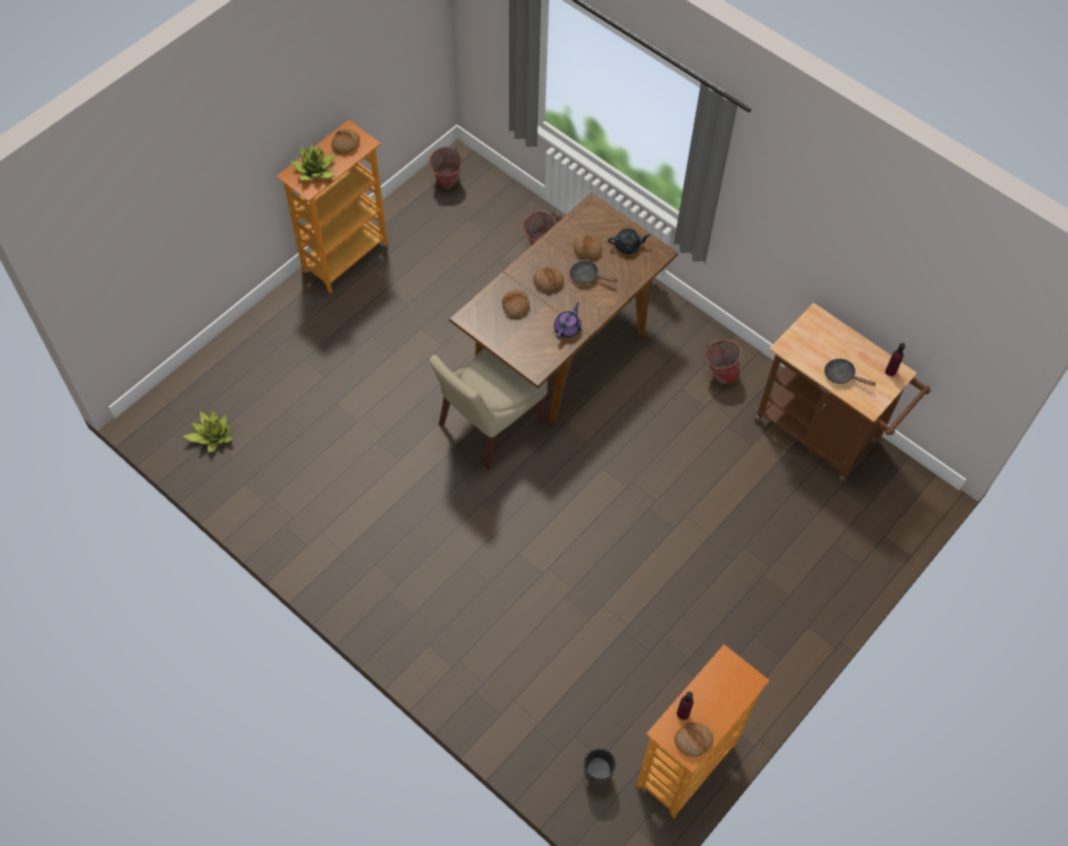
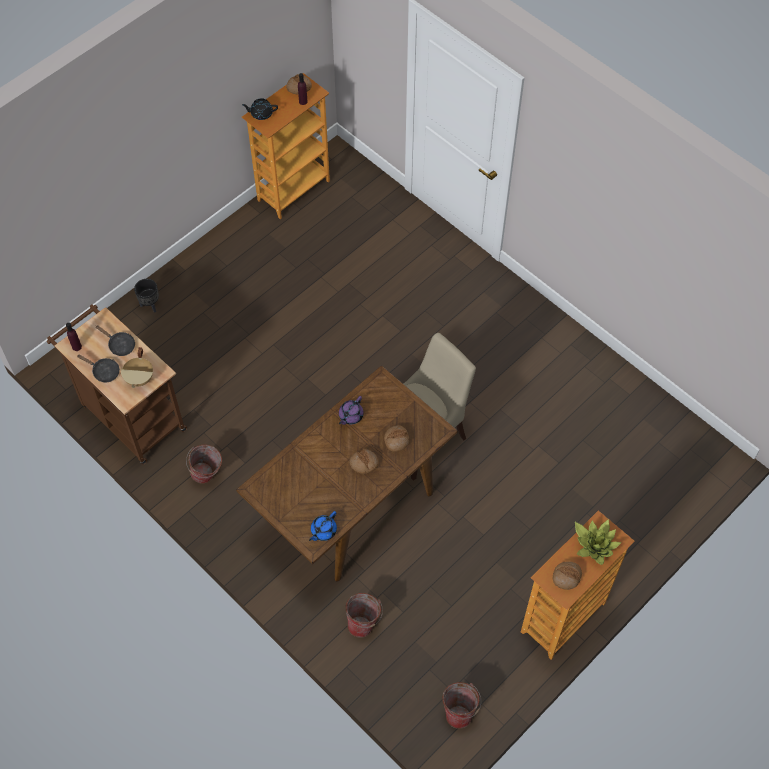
camera: 175 degrees left, 0 degrees up
potted plant [183,410,232,452] -> none
black frying pan [570,261,618,284] -> black frying pan moved to [77,354,120,382]
bread [573,234,602,259] -> none
black planter [584,748,616,789] -> black planter moved to [134,279,159,313]
black teapot [608,229,651,254] -> black teapot moved to [242,98,278,120]
none -> beige cooking pot [121,347,153,388]
none -> blue teapot [309,511,337,541]

